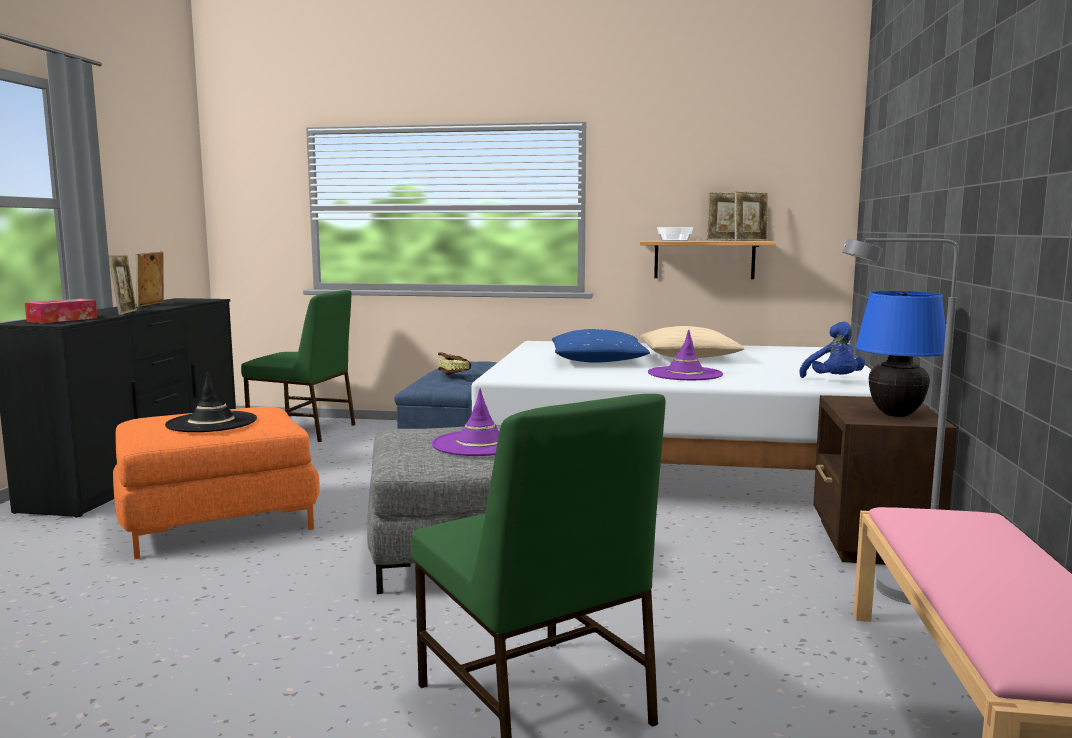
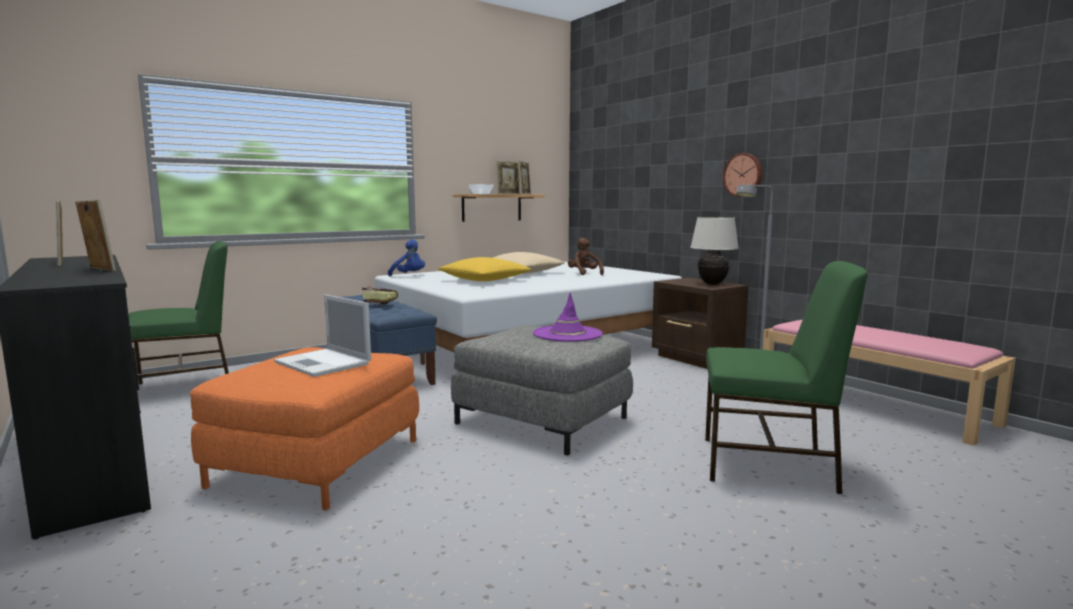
camera: 45 degrees left, 0 degrees up
tissue box [25,299,97,323] -> none
black hat [165,372,257,432] -> laptop [274,295,371,377]
blue pillow [552,329,650,363] -> yellow pillow [438,257,531,281]
purple hat [648,330,723,380] -> none
blue plush toy [799,321,865,378] -> blue plush toy moved to [388,239,425,276]
blue table lamp [855,291,946,417] -> beige table lamp [690,216,739,285]
none -> brown plush toy [568,238,604,275]
none -> wall clock [723,153,763,197]

